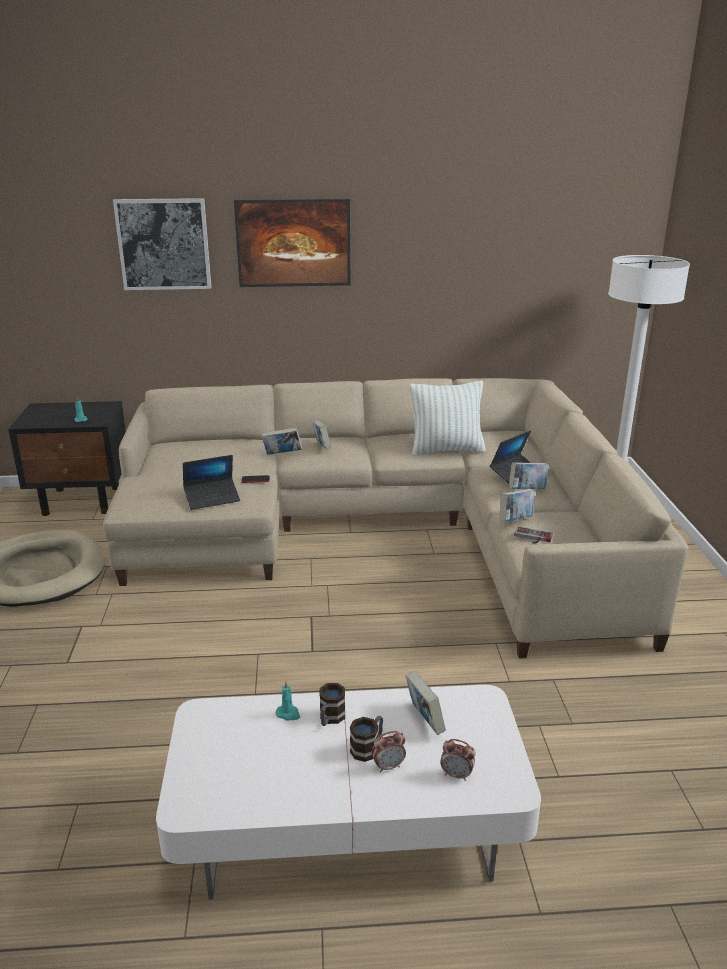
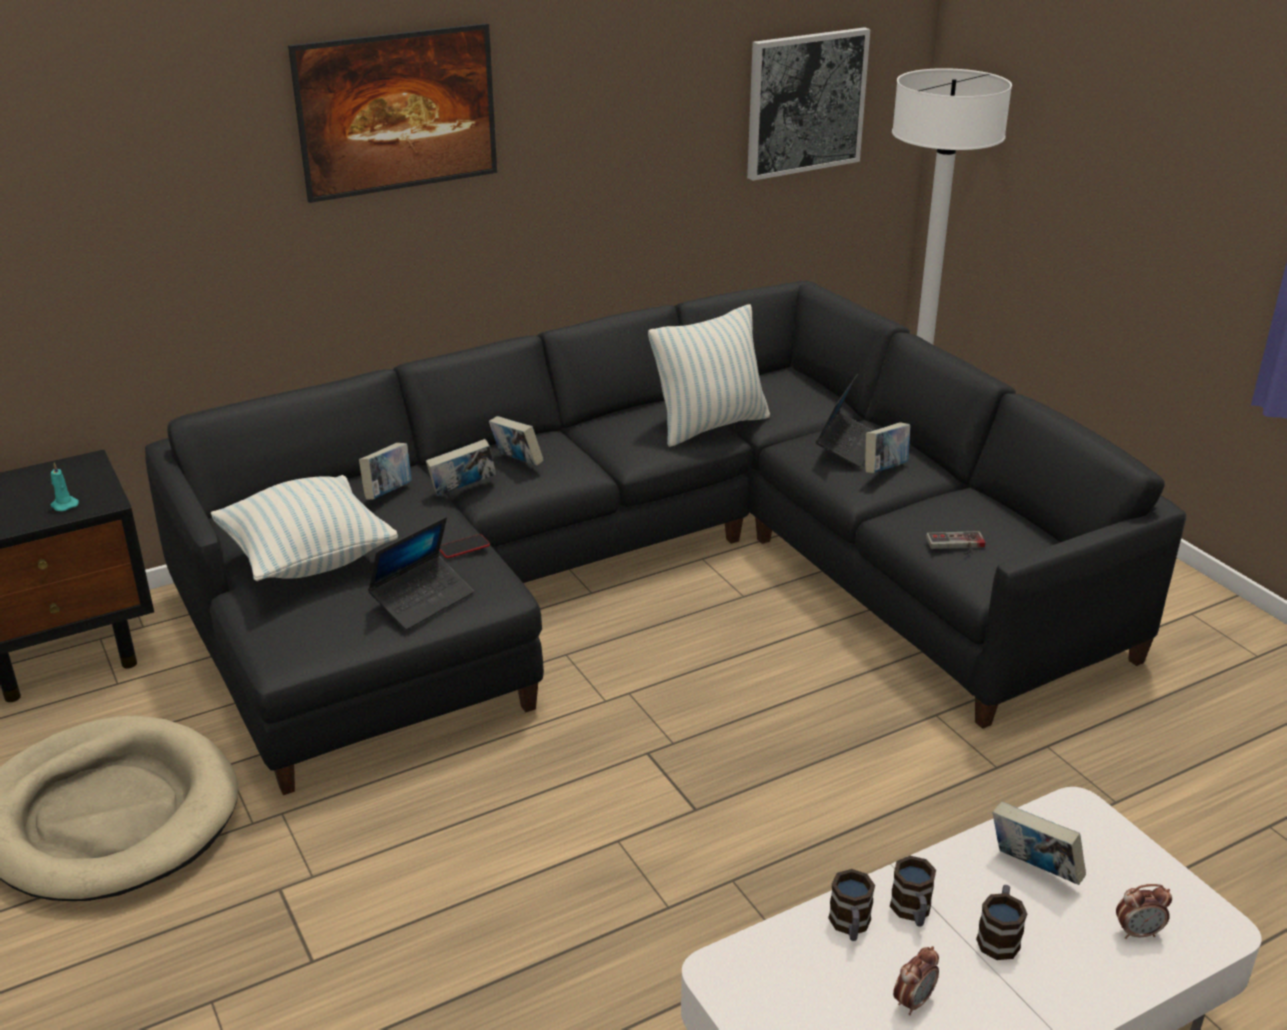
camera: 25 degrees left, 5 degrees up
beige sofa [103,378,688,658] -> black sofa [145,281,1186,795]
picture [113,198,211,290] -> picture moved to [747,27,870,181]
turquoise candle [276,681,300,721] -> mug [828,869,875,941]
alarm clock [372,731,406,773] -> alarm clock moved to [893,946,939,1015]
book [500,489,535,522] -> book moved to [359,443,412,500]
none -> pillow [211,475,398,581]

